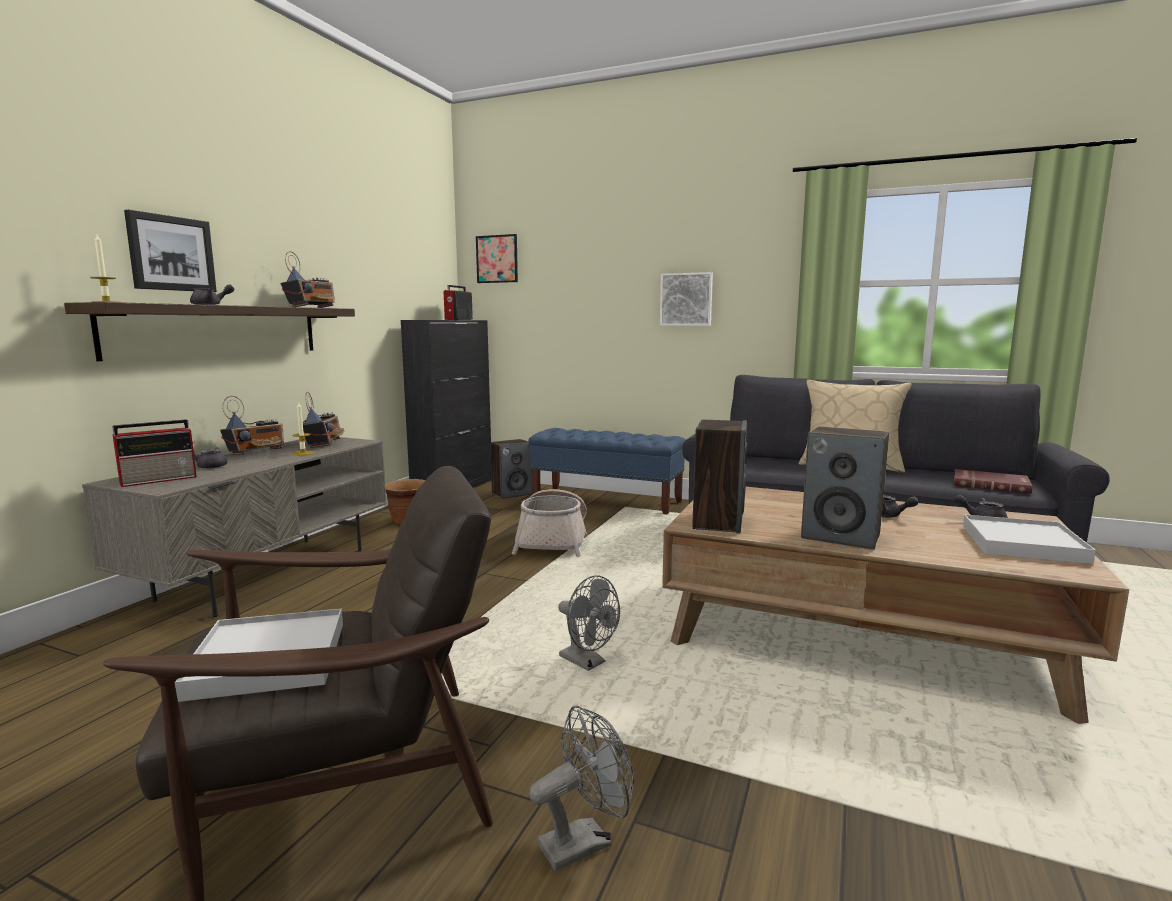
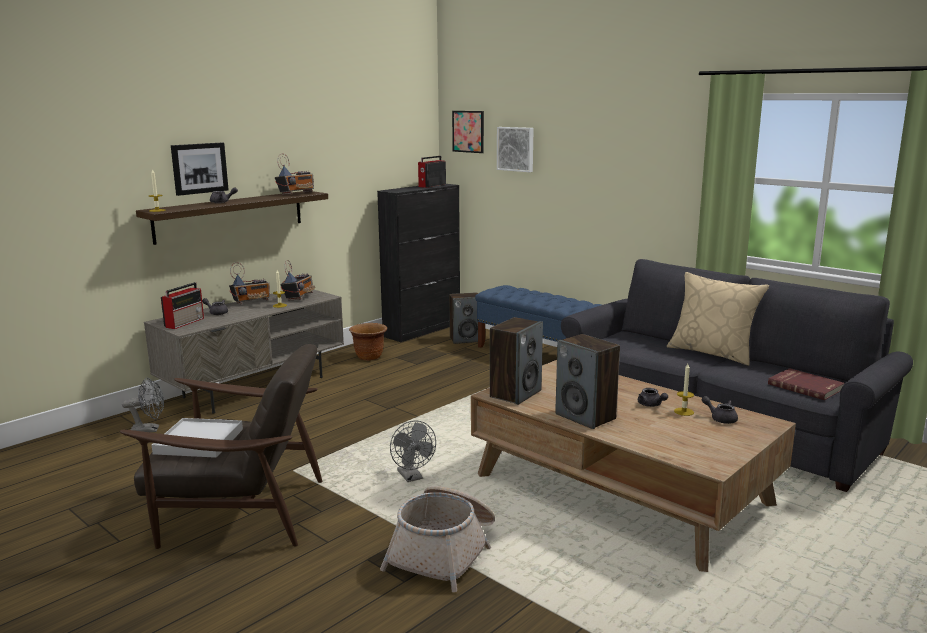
camera: 20 degrees right, 5 degrees up
radio [112,420,197,487] -> radio turned 45 degrees counterclockwise [161,282,204,329]
basket [512,489,587,557] -> basket moved to [380,486,495,592]
grey fan [529,706,634,871] -> grey fan moved to [122,378,164,432]
picture [660,272,713,326] -> picture moved to [497,127,534,172]
white tray [963,515,1096,564] -> none
none -> candle [674,364,694,416]

